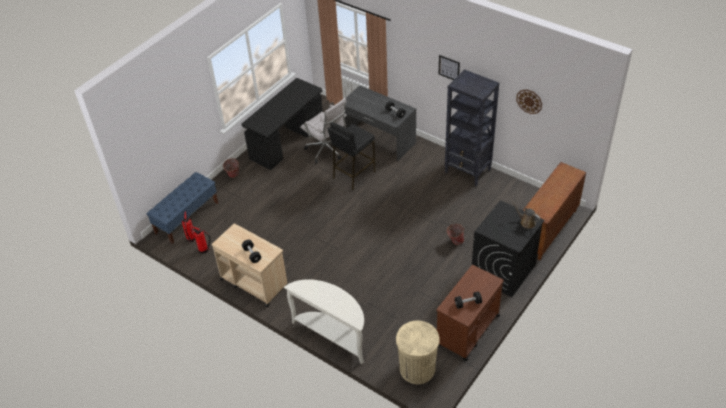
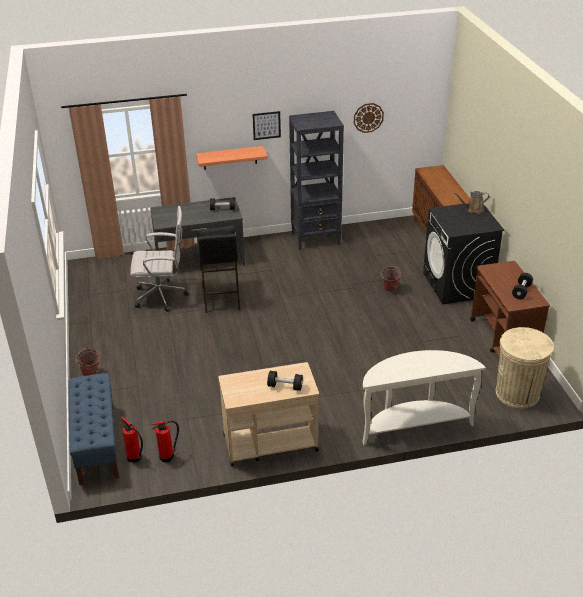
camera: 50 degrees left, 10 degrees down
black desk [241,78,323,170] -> none
none -> shelf [196,146,268,170]

